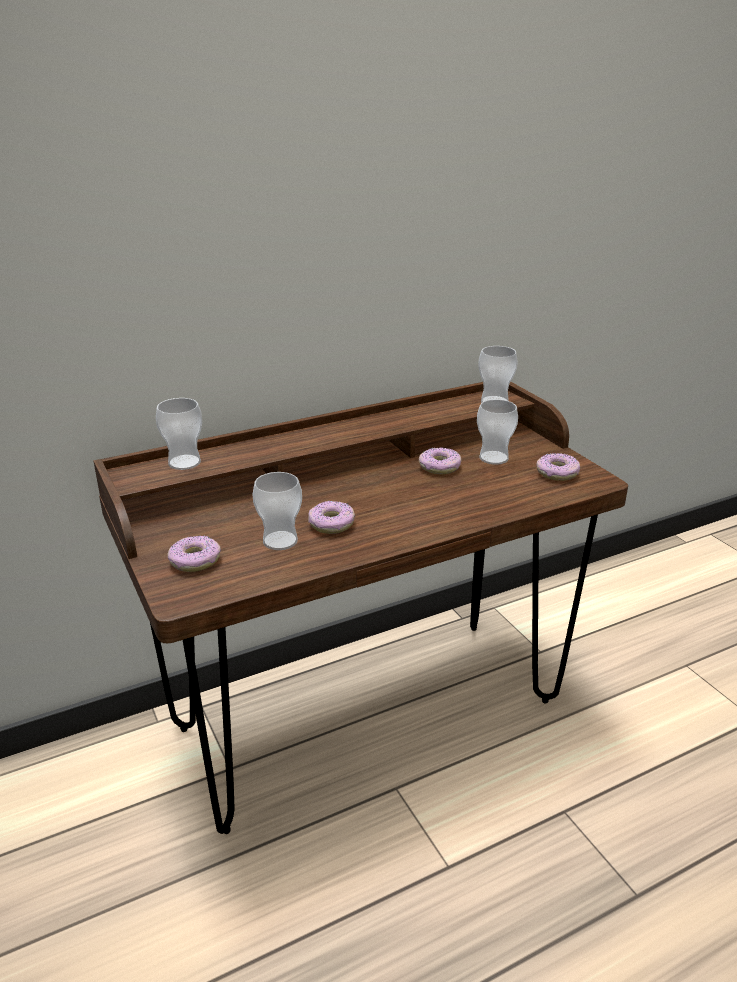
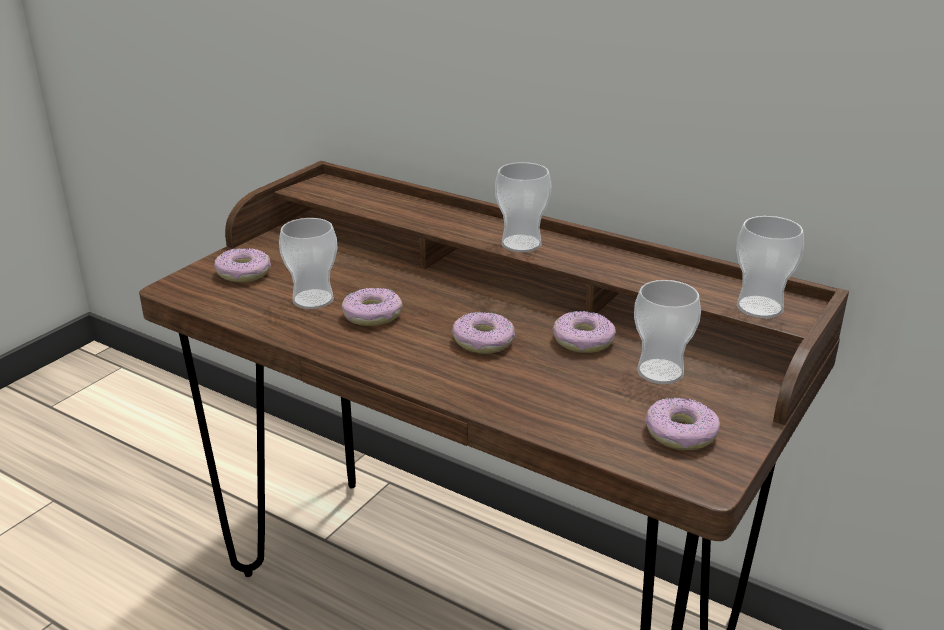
camera: 60 degrees right, 0 degrees up
cup [156,398,202,470] -> cup moved to [495,162,551,253]
none -> donut [452,312,515,354]

